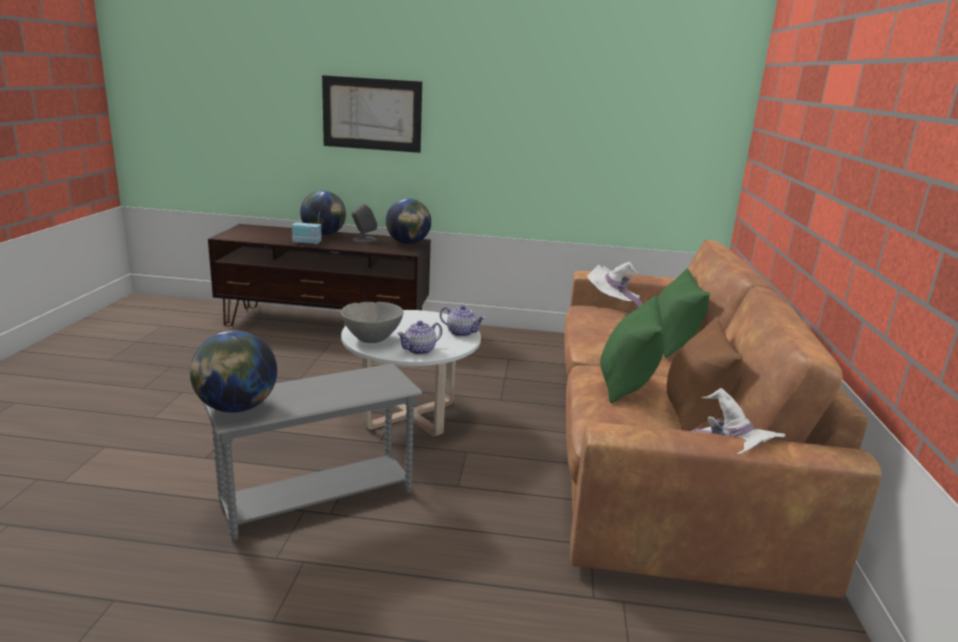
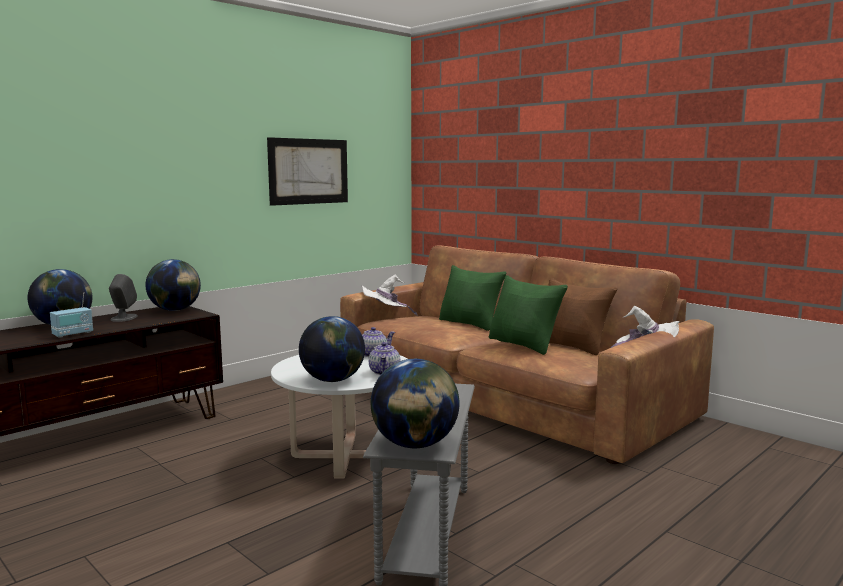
camera: 50 degrees left, 10 degrees down
picture [322,75,422,153] -> picture moved to [267,137,348,206]
grey bowl [341,302,403,343] -> globe [299,316,365,382]

